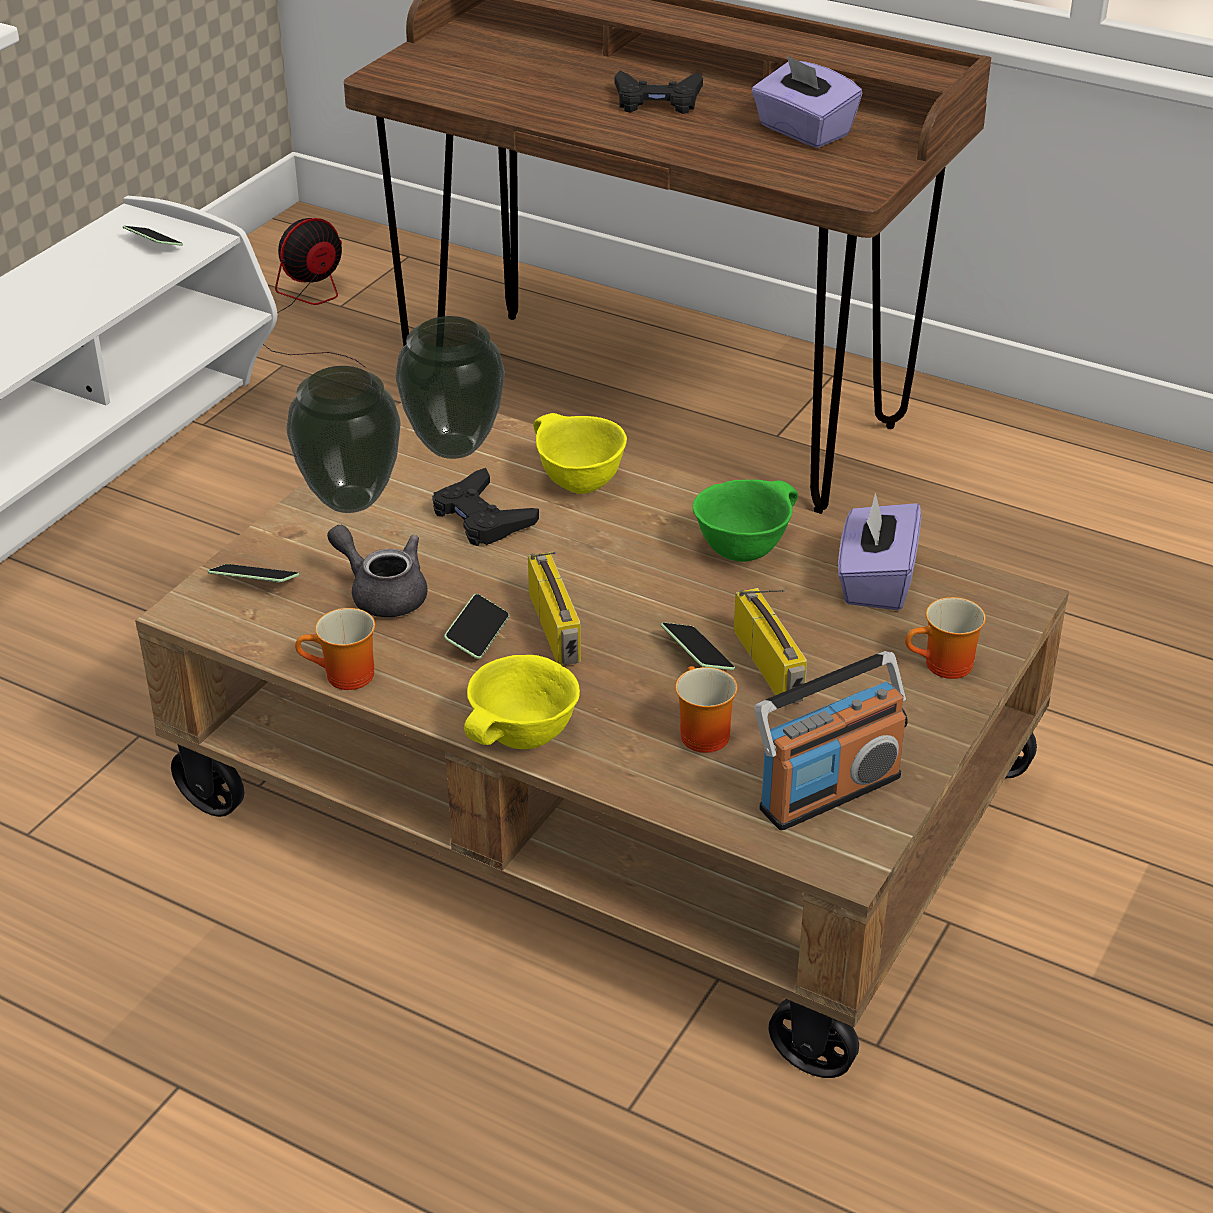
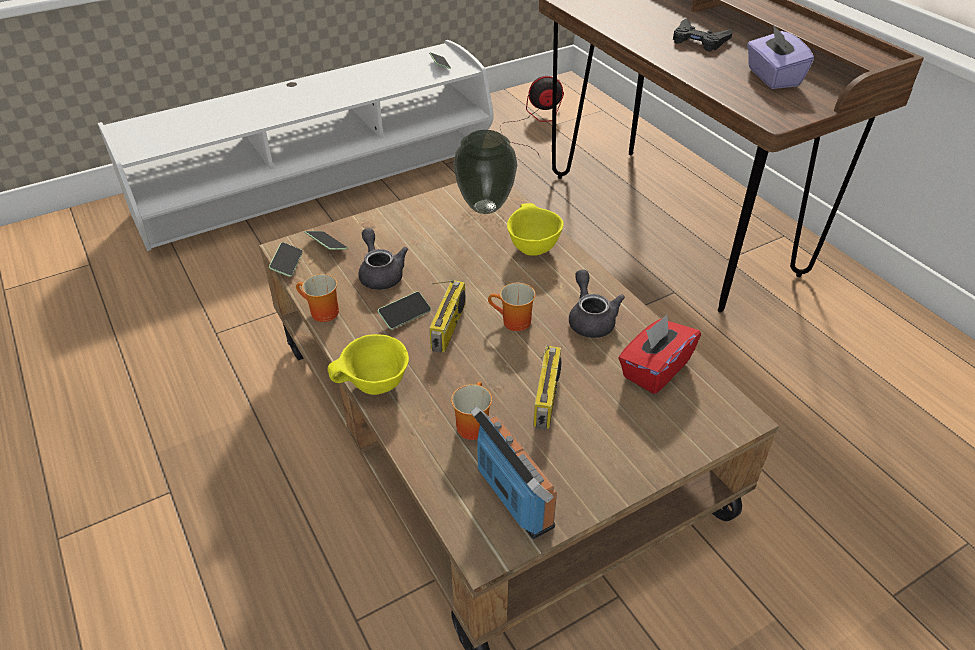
camera: 30 degrees right, 5 degrees up
vase [286,366,401,513] -> none
black game controller [432,468,539,546] -> none
phone [661,623,735,670] -> phone moved to [269,242,303,277]
green bowl [693,479,798,562] -> grey teapot [569,270,625,338]
radio [755,651,908,831] -> radio turned 120 degrees counterclockwise [471,406,557,539]
purple tissue box [838,493,921,610] -> red tissue box [618,315,701,394]
mug [905,597,986,679] -> mug moved to [488,283,536,331]

